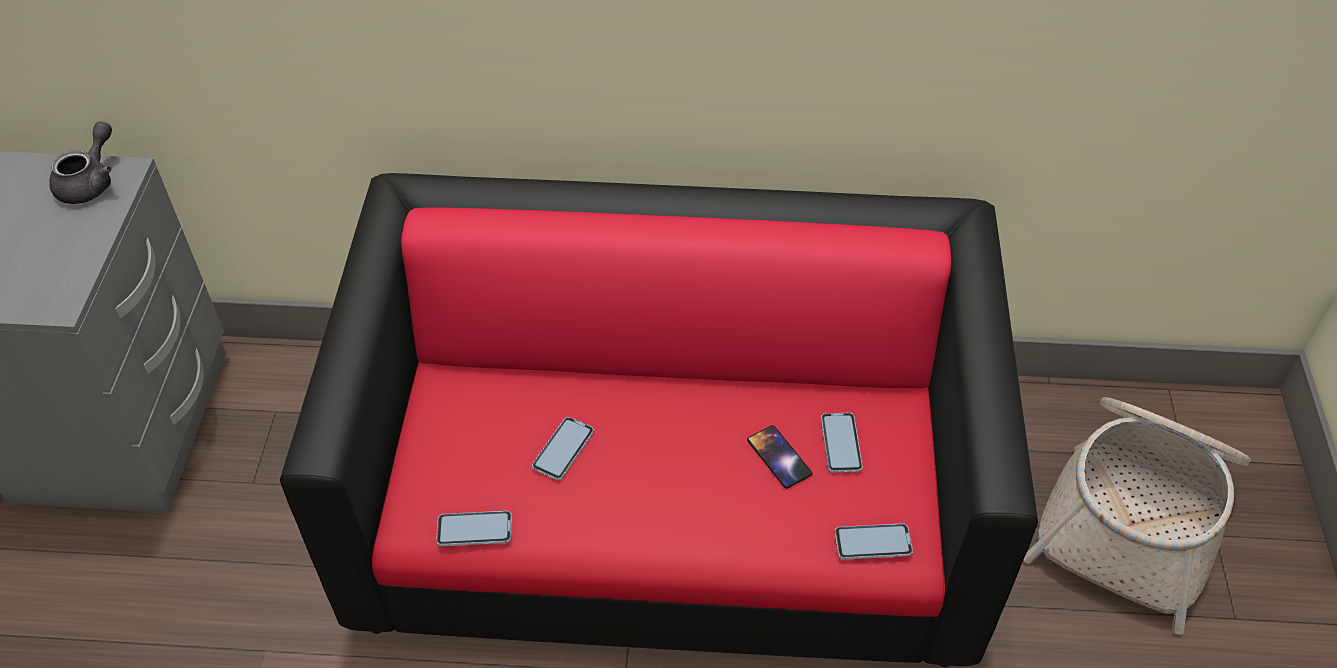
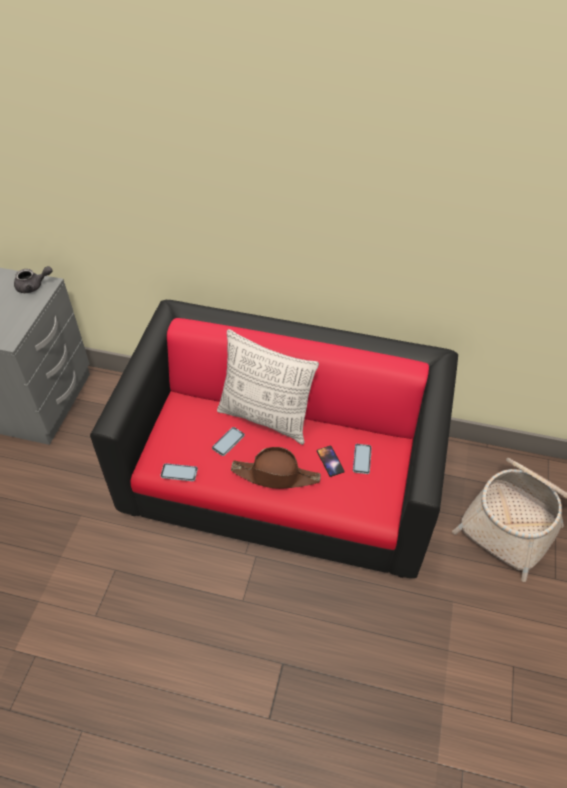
camera: 10 degrees right, 0 degrees up
grey teapot [49,121,112,204] -> grey teapot turned 45 degrees clockwise [14,266,53,293]
phone [835,523,913,560] -> none
none -> pillow [217,329,319,445]
none -> brown hat [231,447,321,489]

